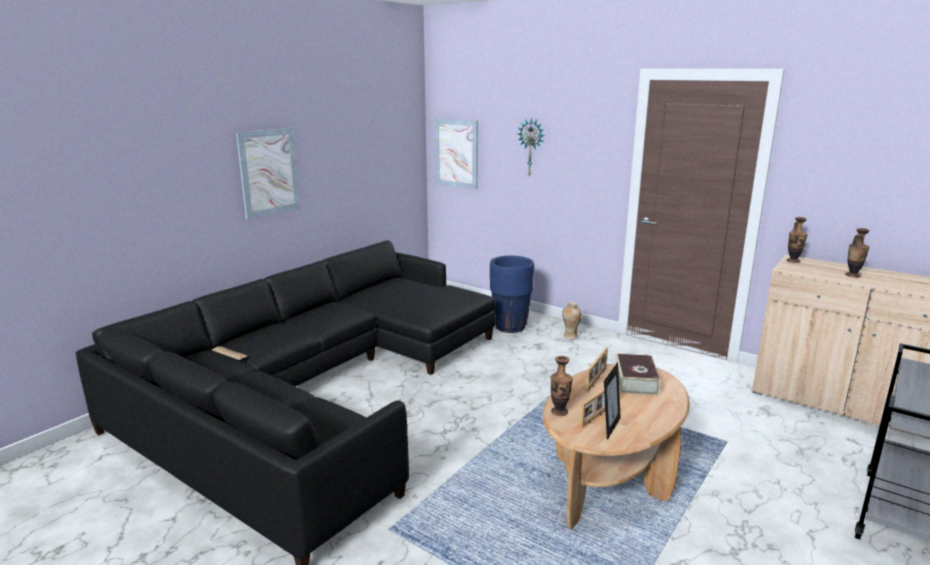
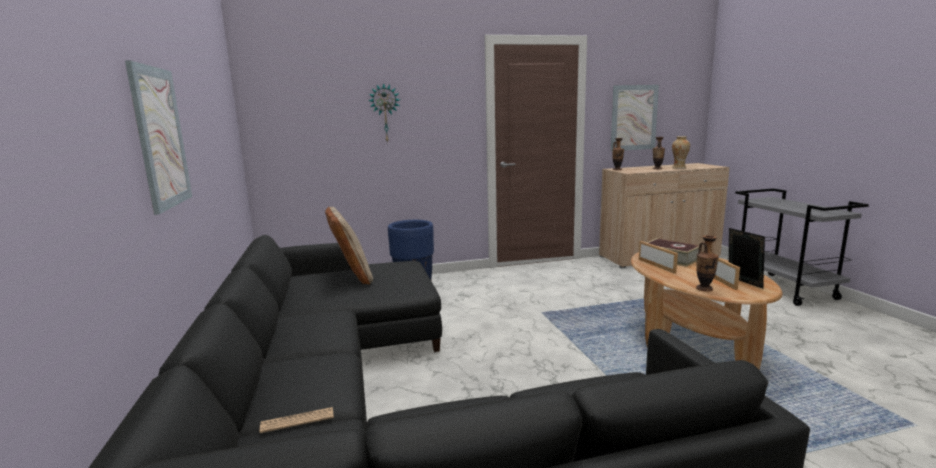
camera: 50 degrees left, 5 degrees down
picture [435,118,478,189] -> picture moved to [611,85,659,151]
vase [562,302,582,340] -> vase moved to [672,136,690,169]
none -> beige pillow [325,207,373,284]

